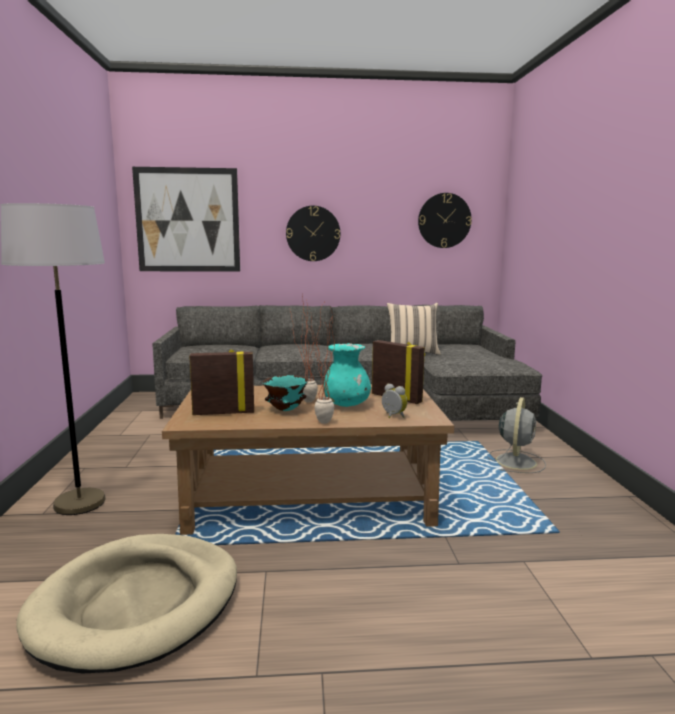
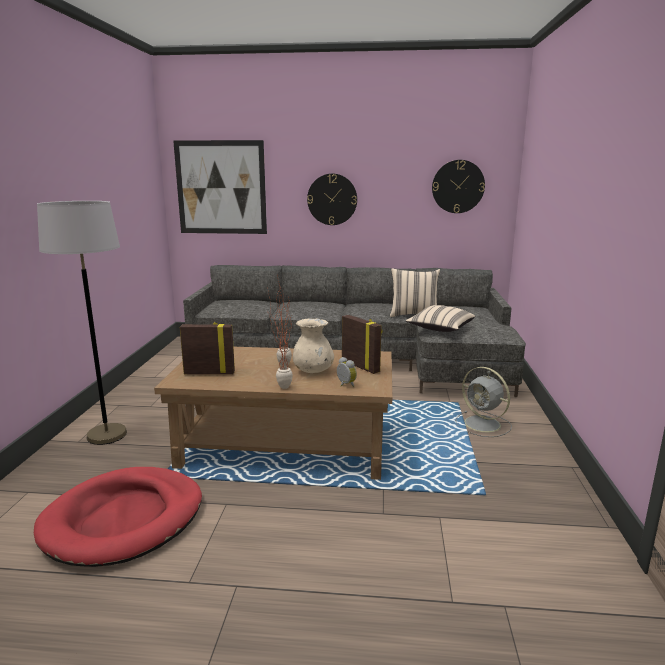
camera: 10 degrees right, 5 degrees up
beige dog bed [16,534,237,674] -> red dog bed [34,467,202,567]
turquoise bowl [263,375,308,411] -> none
turquoise vase [324,343,371,407] -> beige vase [293,318,334,373]
grey fan [488,397,546,473] -> grey fan turned 105 degrees clockwise [455,367,512,437]
none -> beige pillow [406,305,475,332]

